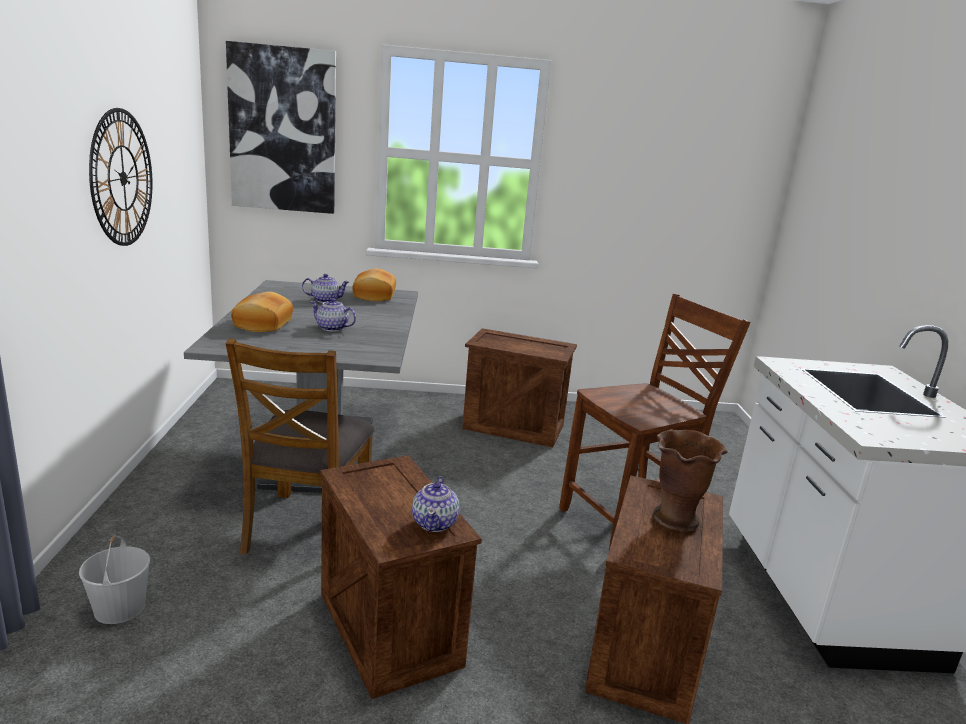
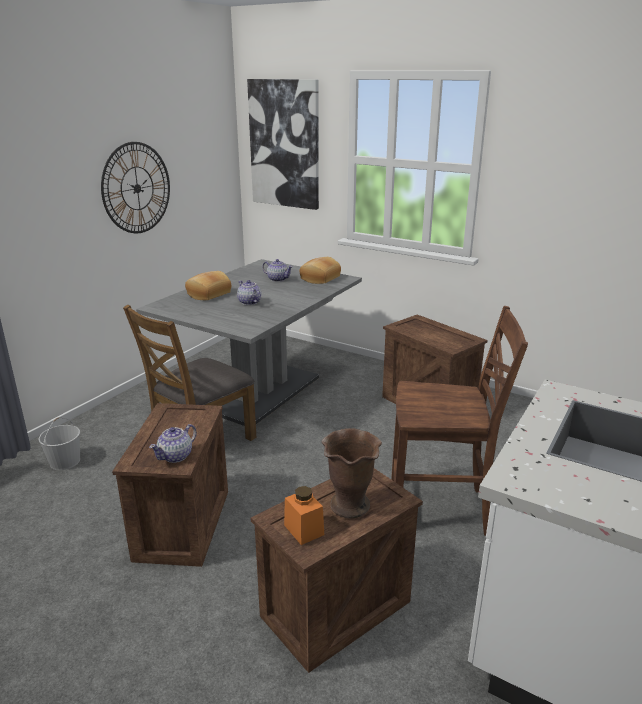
camera: 35 degrees right, 5 degrees up
none -> orange jar [284,486,324,545]

